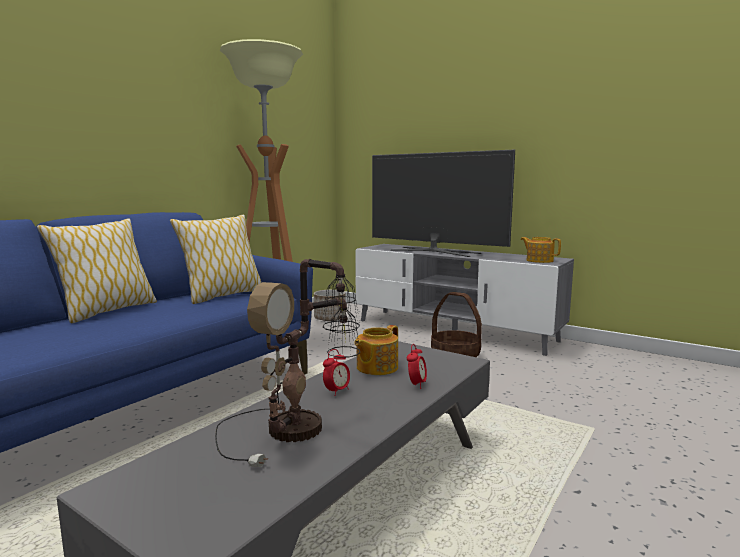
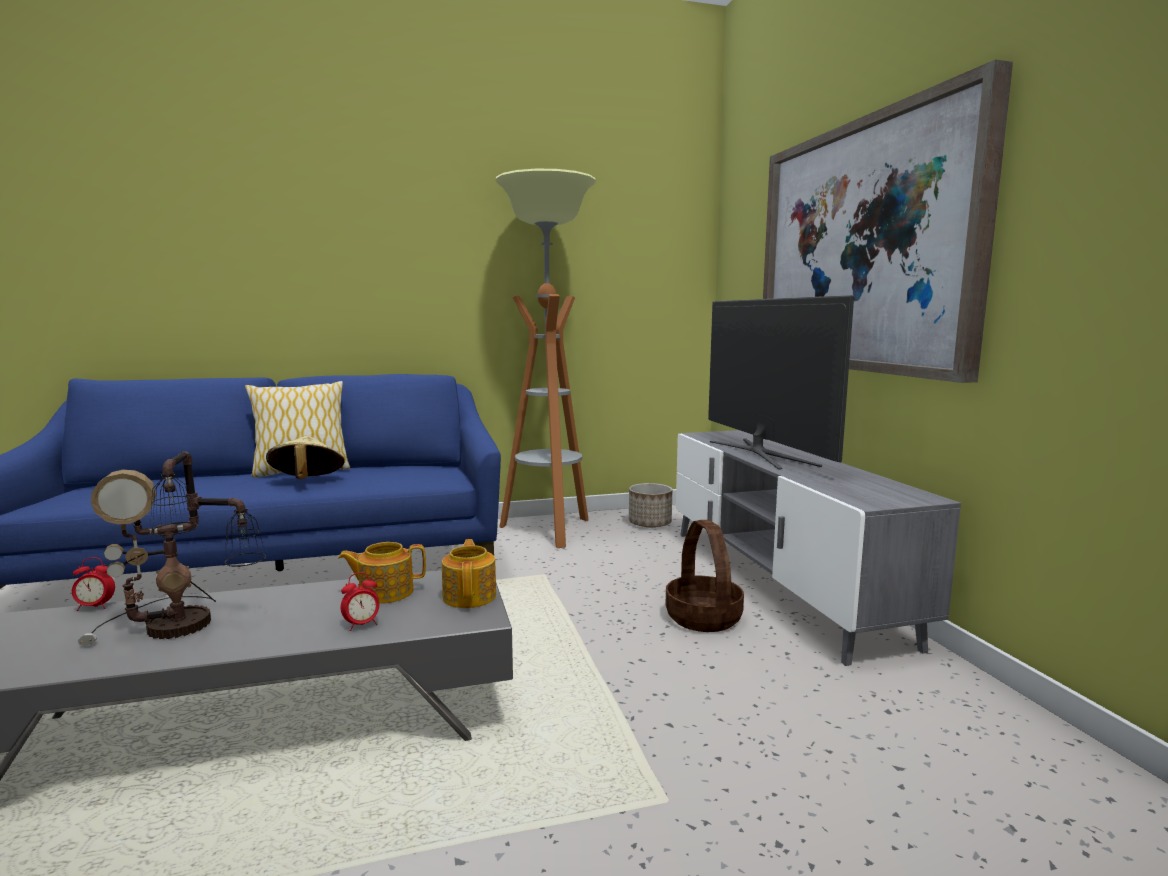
camera: 40 degrees right, 0 degrees up
pillow [170,214,261,304] -> none
alarm clock [323,349,350,396] -> alarm clock moved to [72,557,115,611]
teapot [521,237,561,263] -> teapot moved to [442,539,496,608]
none -> beige hat [266,435,345,479]
none -> picture [763,59,1013,383]

